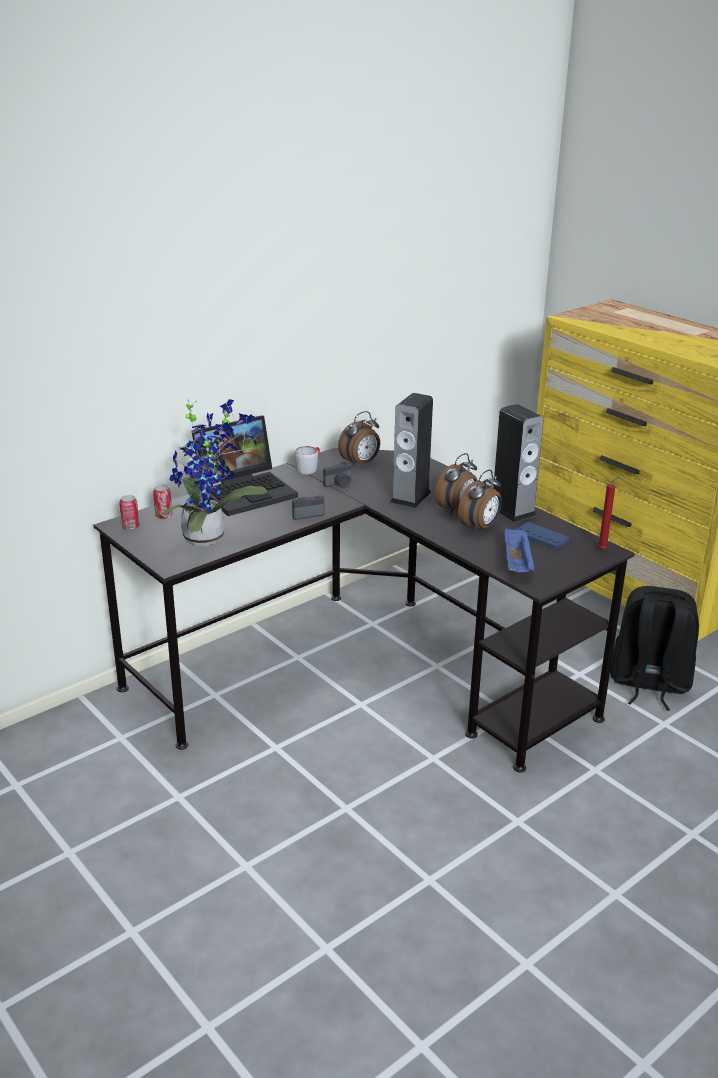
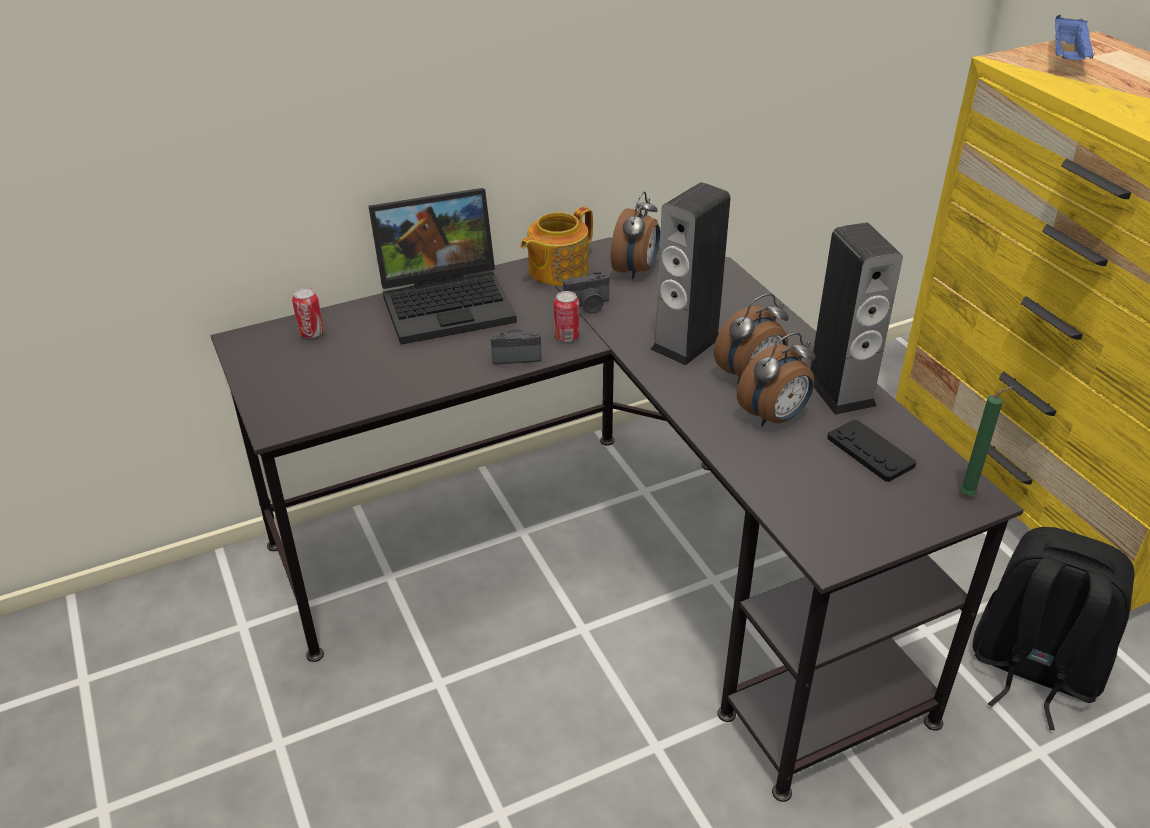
camera: 15 degrees right, 10 degrees up
can [119,495,139,530] -> can moved to [554,291,579,342]
potted plant [161,398,267,546] -> none
grey mug [294,446,320,474] -> teapot [520,206,593,286]
alarm clock [338,411,380,467] -> alarm clock turned 45 degrees counterclockwise [611,191,660,279]
blue tray [505,528,535,573] -> blue tray moved to [1055,15,1094,60]
blue game controller [515,522,570,549] -> black game controller [828,419,916,482]
red candle [598,477,620,550] -> green candle [960,386,1014,495]

